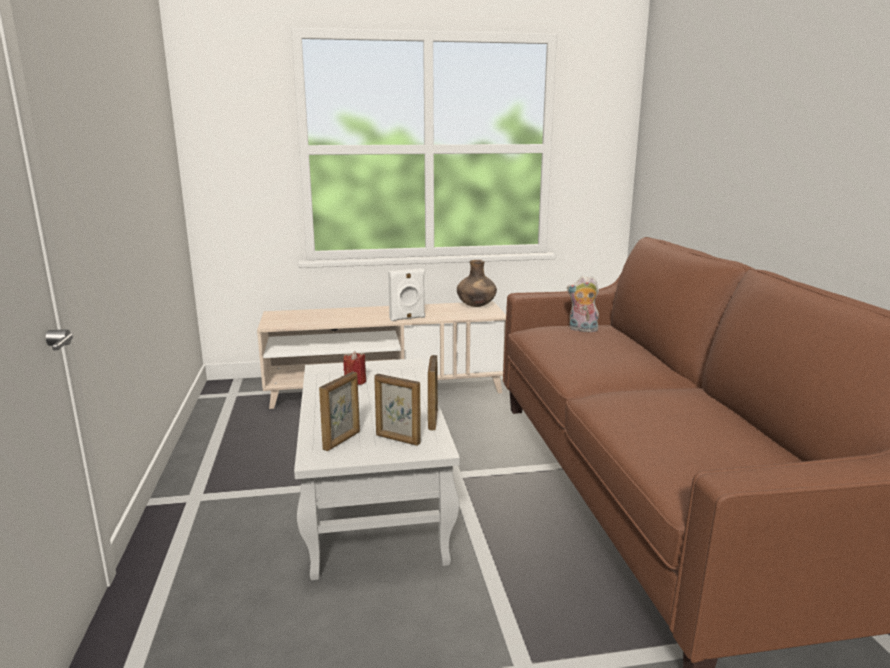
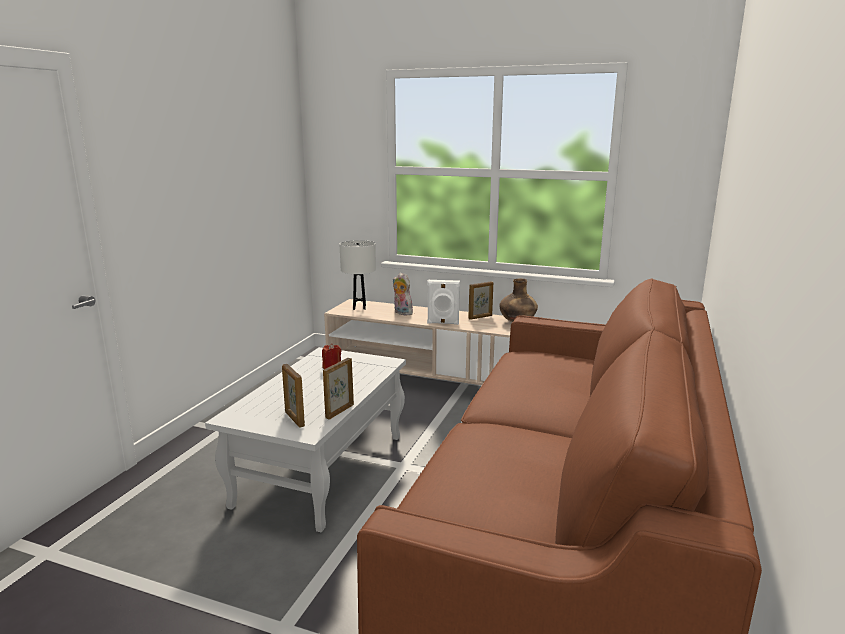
camera: 30 degrees right, 0 degrees up
picture frame [319,372,360,451] -> picture frame moved to [468,281,493,320]
plush toy [567,276,599,332] -> plush toy moved to [393,273,413,316]
none -> white table lamp [339,240,376,310]

